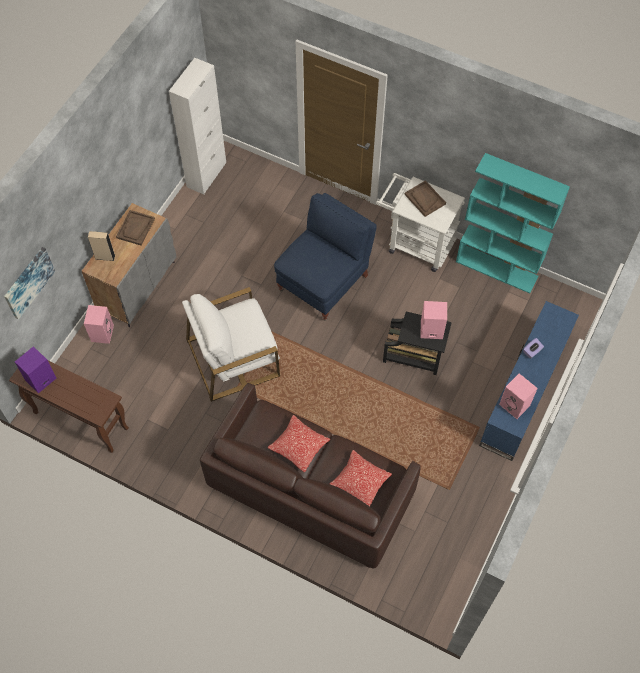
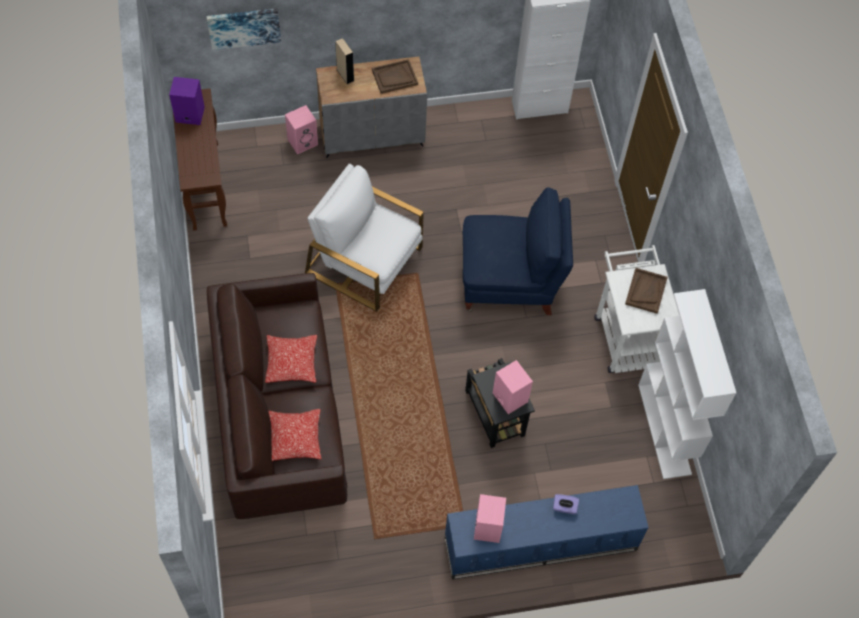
camera: 50 degrees right, 0 degrees up
turquoise bookcase [456,153,570,293] -> white bookcase [638,289,736,479]

